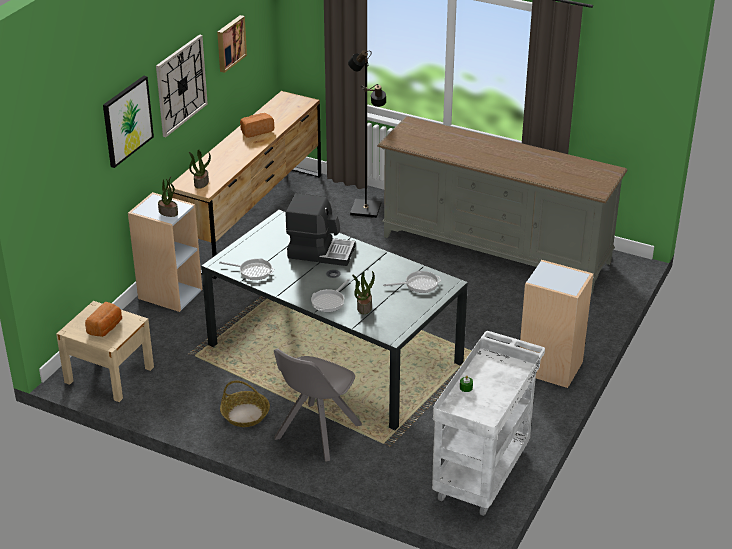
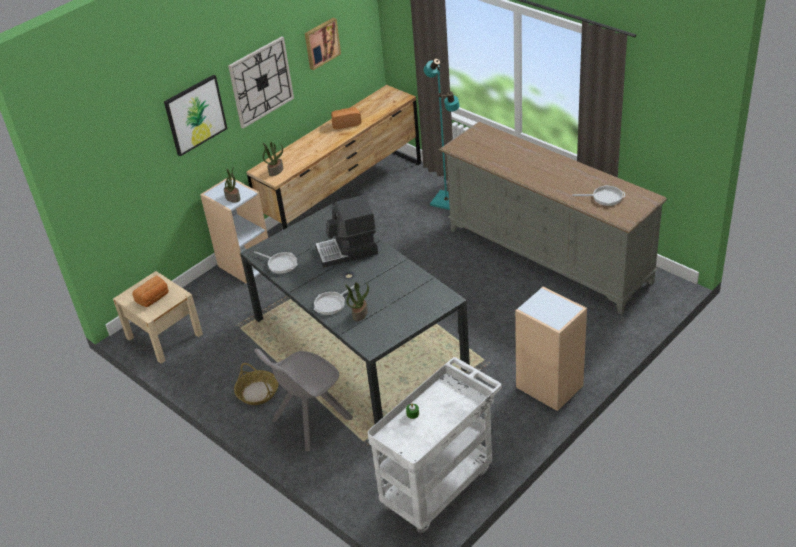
camera: 20 degrees right, 5 degrees up
coffee machine [286,193,355,266] -> coffee machine turned 135 degrees clockwise [315,195,378,268]
black floor lamp [348,50,386,218] -> turquoise floor lamp [424,59,460,210]
frying pan [383,270,441,293] -> frying pan moved to [572,185,625,206]

